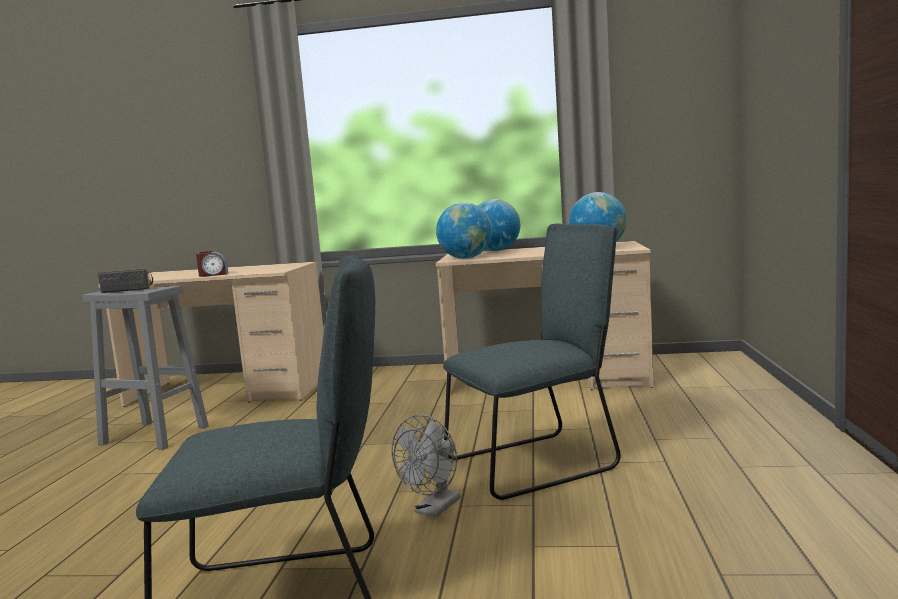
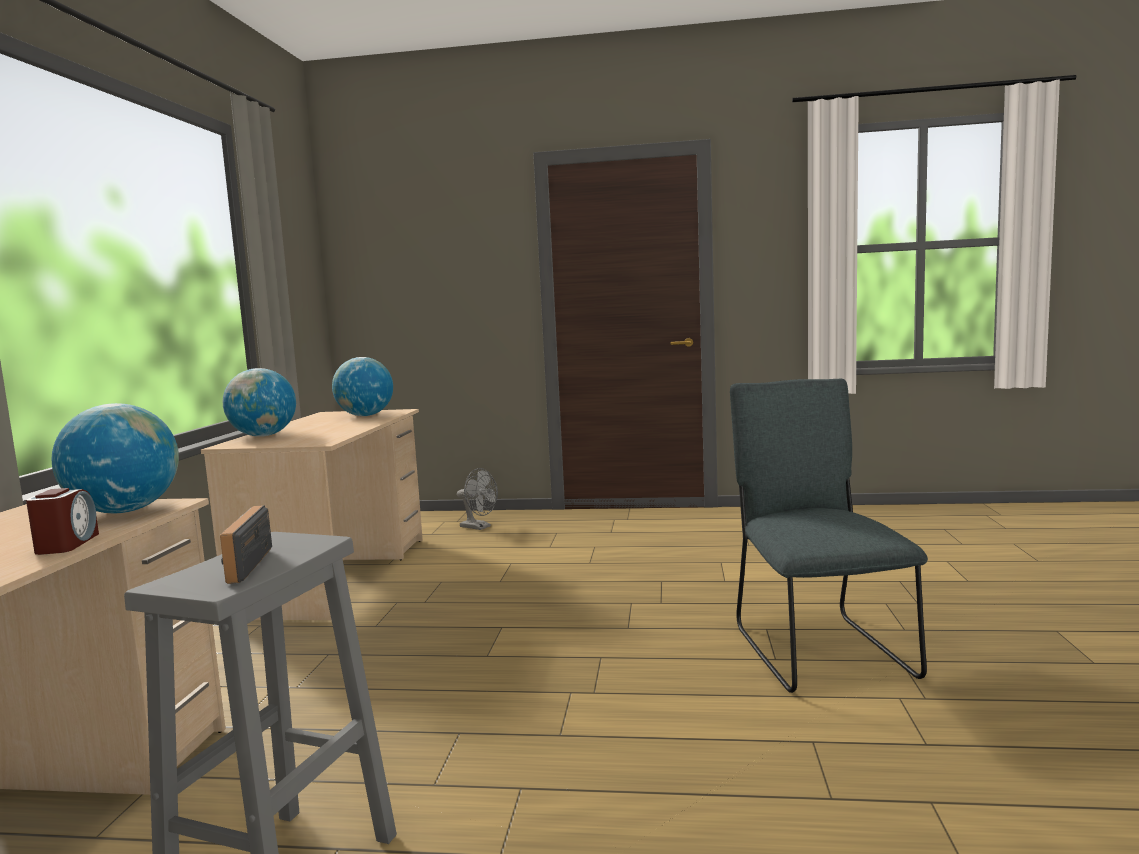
camera: 90 degrees left, 0 degrees up
grey fan [391,415,461,517] -> grey fan moved to [457,468,498,530]
globe [436,202,492,259] -> globe moved to [51,403,179,513]
grey chair [443,223,621,500] -> none

